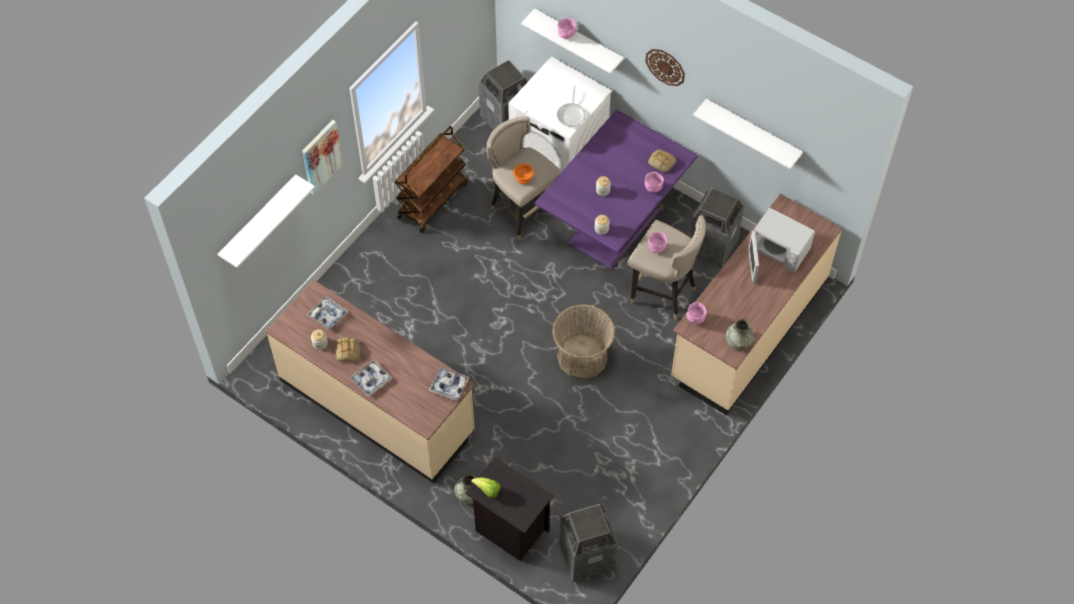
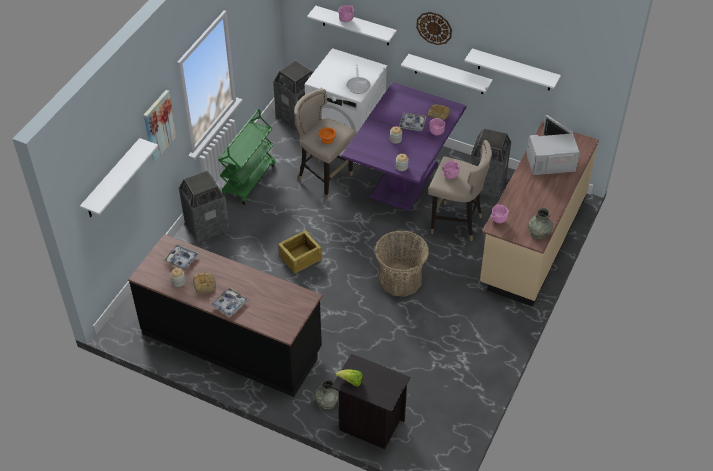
camera: 10 degrees left, 10 degrees down
beige counter [266,280,475,484] -> black counter [128,234,322,397]
brown cart [395,126,468,233] -> green cart [218,109,275,205]
tray [429,367,470,401] -> tray moved to [399,113,427,131]
trash can [559,504,618,582] -> trash can moved to [179,170,230,244]
white microwave [748,208,815,283] -> white microwave turned 150 degrees clockwise [527,115,580,175]
none -> crate [278,230,321,274]
none -> white shelf [401,54,493,94]

